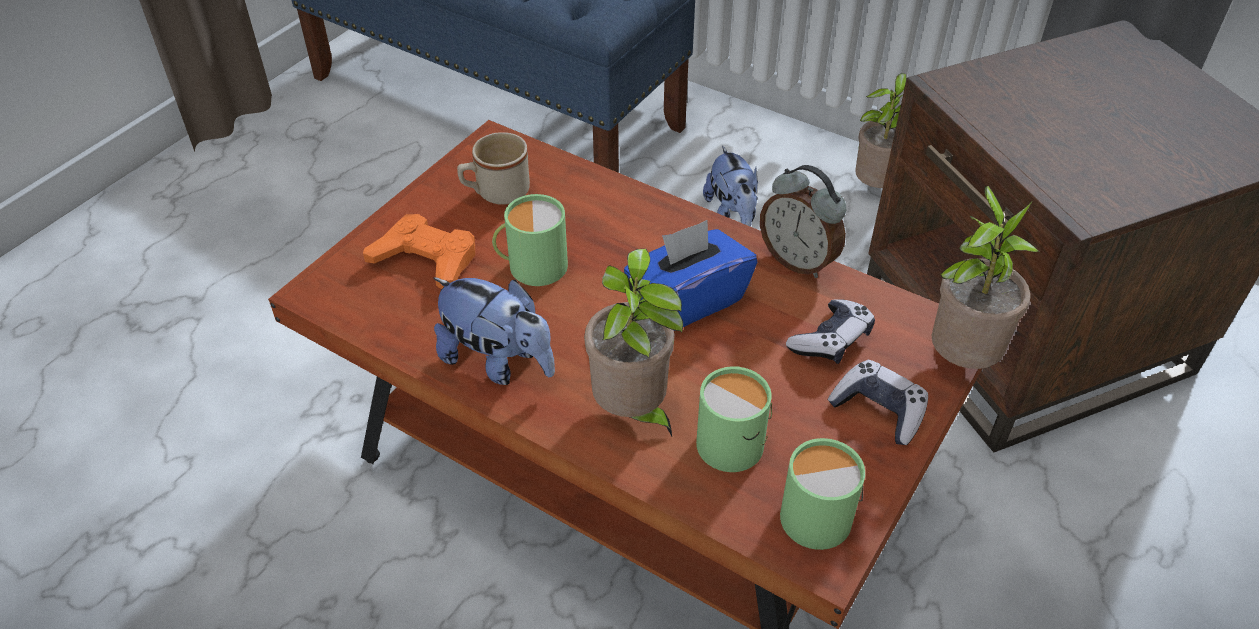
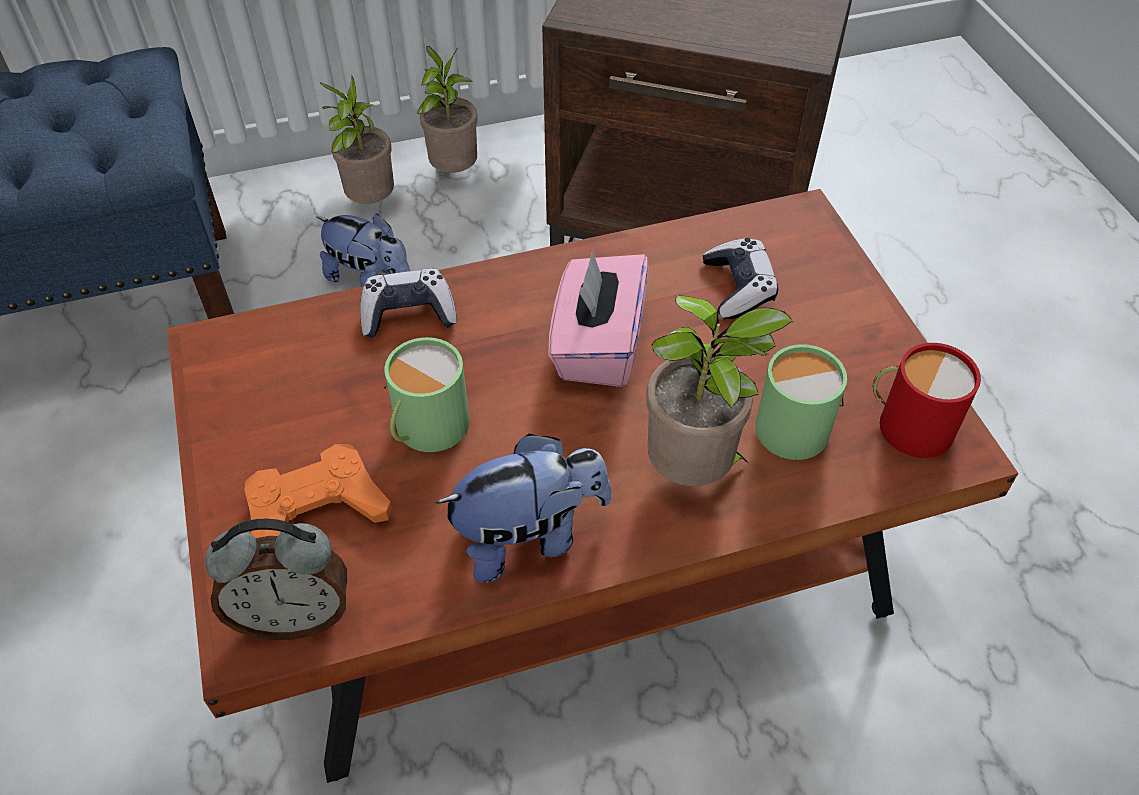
camera: 50 degrees left, 5 degrees up
beige mug [457,132,530,205] -> none
blue tissue box [624,220,757,331] -> pink tissue box [548,250,648,387]
alarm clock [760,165,846,278] -> alarm clock moved to [205,519,347,640]
green mug [780,438,865,550] -> red mug [873,343,981,458]
game controller [828,360,928,445] -> game controller moved to [360,269,457,338]
potted plant [931,186,1039,369] -> potted plant moved to [320,76,394,204]

